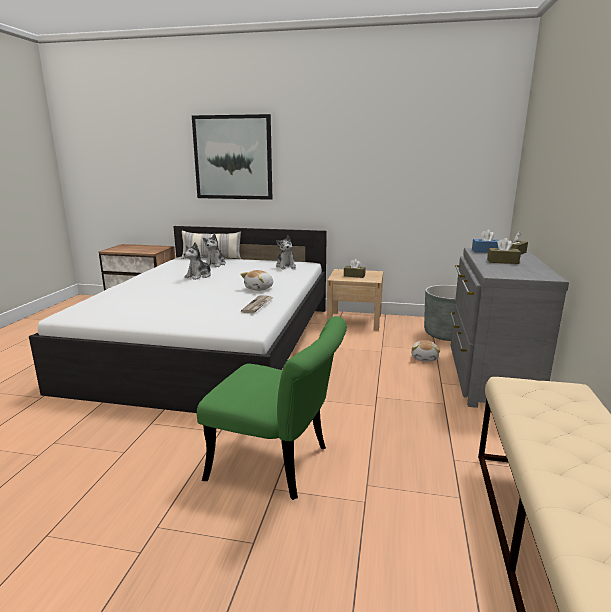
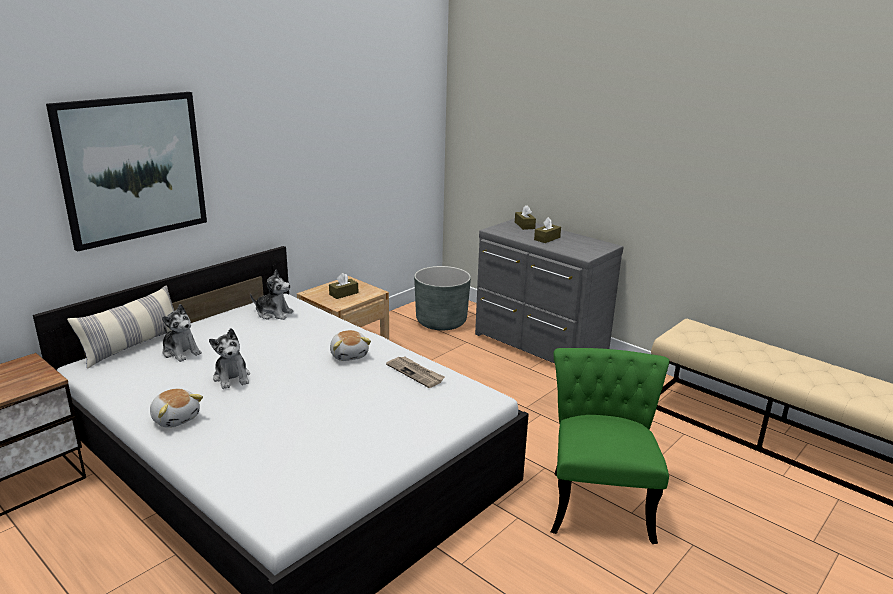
camera: 60 degrees left, 5 degrees up
green chair [197,316,347,500] -> green chair turned 45 degrees counterclockwise [551,348,669,544]
plush toy [411,340,440,362] -> plush toy moved to [150,389,203,428]
blue tissue box [472,230,499,253] -> none

